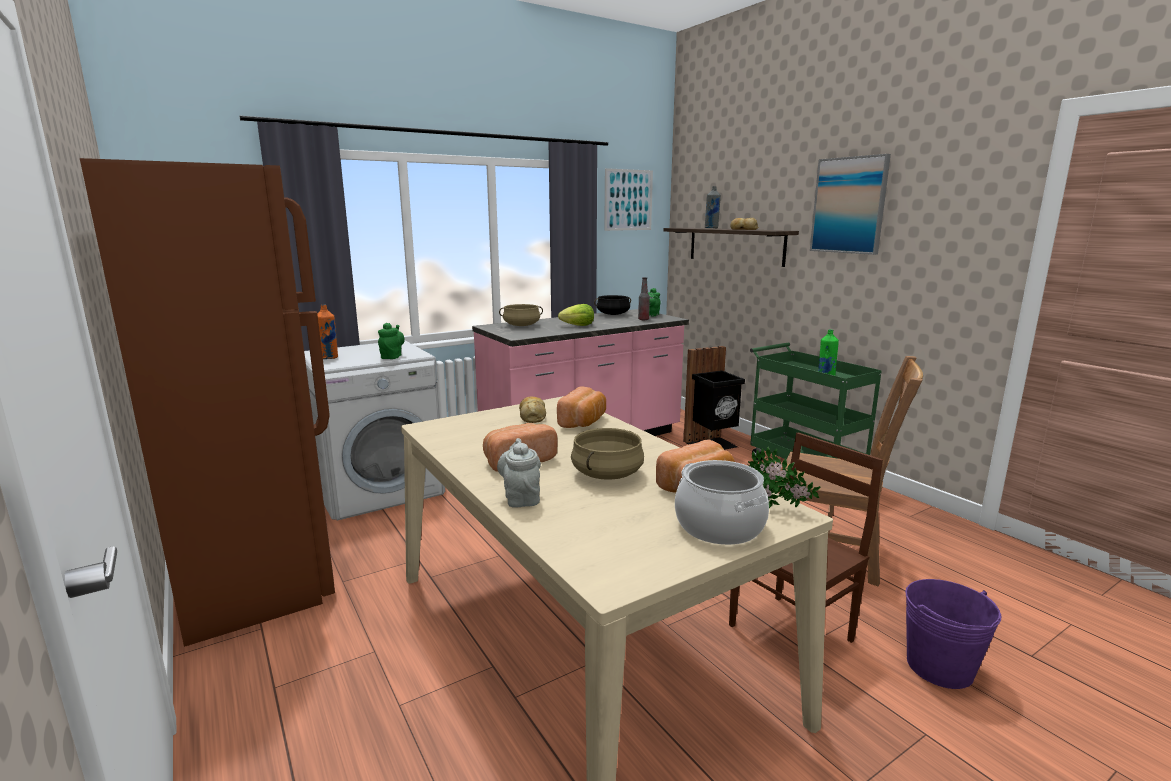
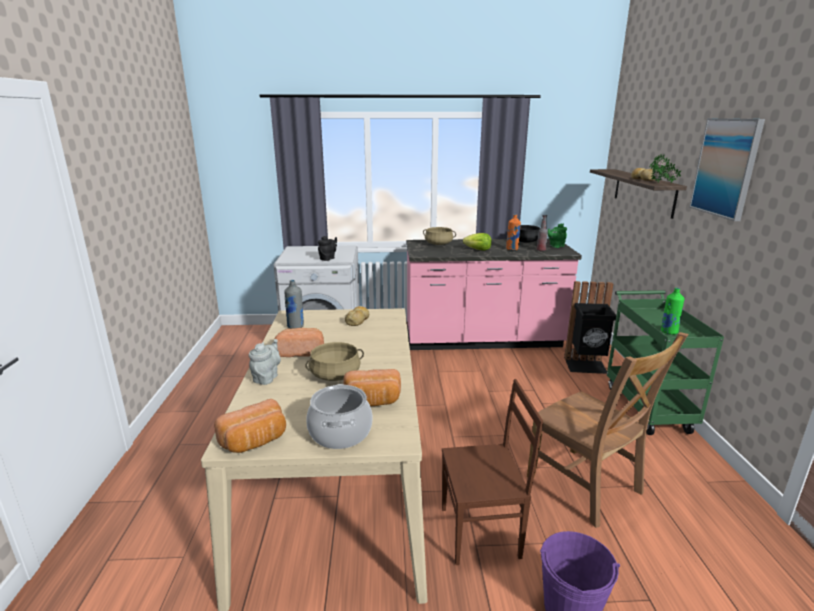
camera: 30 degrees right, 5 degrees up
brown fridge [80,158,335,647] -> none
orange bottle [317,305,338,359] -> orange bottle moved to [506,214,521,250]
green teapot [378,323,405,359] -> black teapot [318,236,337,261]
bread [557,386,606,428] -> bread moved to [214,399,286,453]
picture [604,168,653,231] -> none
grey bottle [705,186,721,228] -> grey bottle moved to [284,280,304,329]
potted plant [748,447,821,508] -> potted plant moved to [650,154,682,183]

